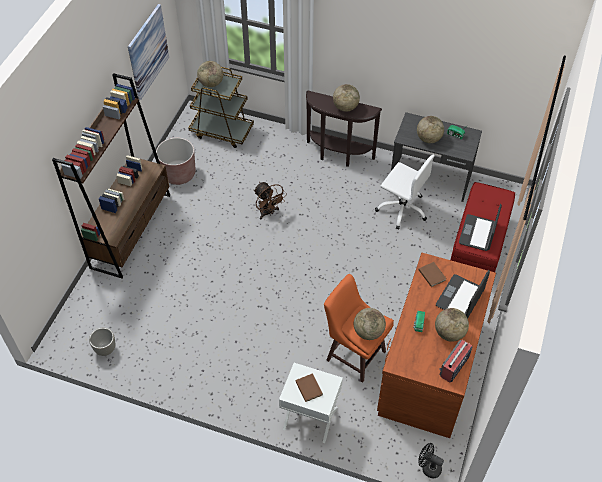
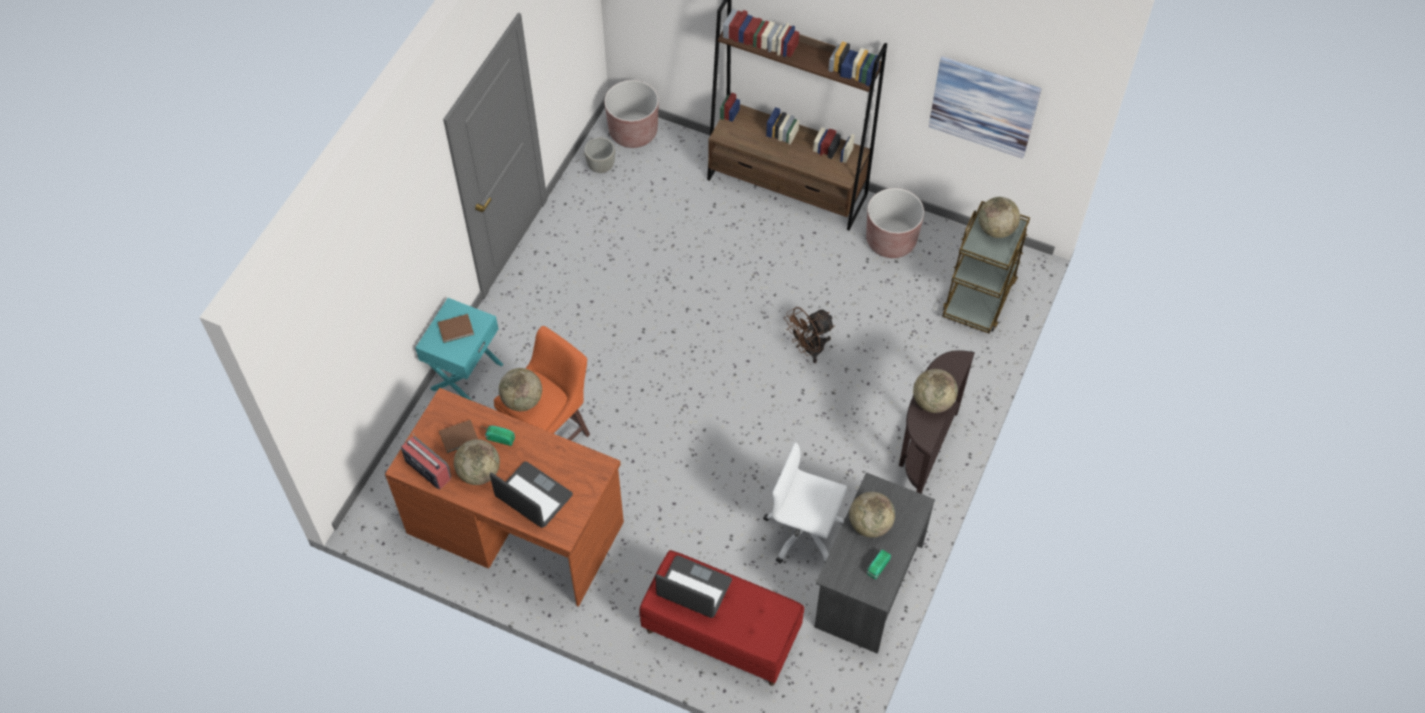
camera: 95 degrees right, 5 degrees up
white nightstand [279,363,343,443] -> turquoise nightstand [415,298,503,401]
white office chair [375,154,435,230] -> white office chair turned 75 degrees clockwise [764,442,848,564]
brown book [419,262,447,287] -> brown book moved to [439,420,478,453]
black fan [419,443,444,479] -> none
none -> brown planter [604,80,659,148]

